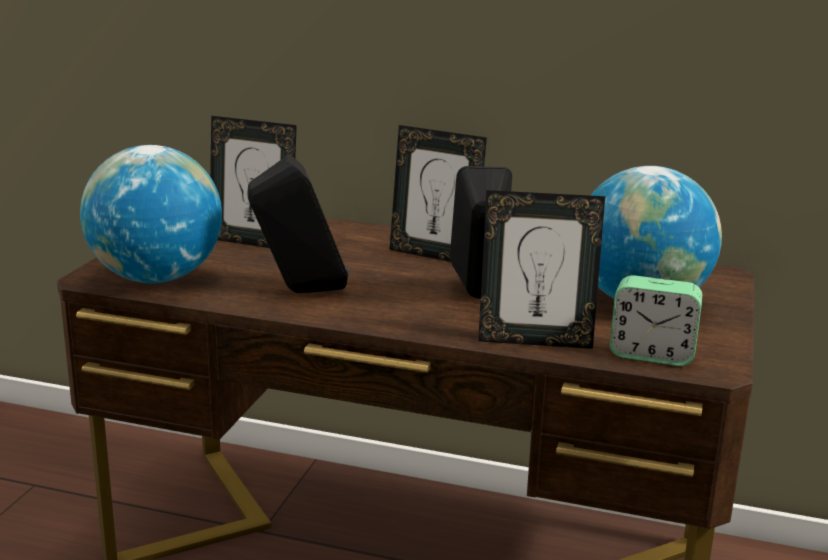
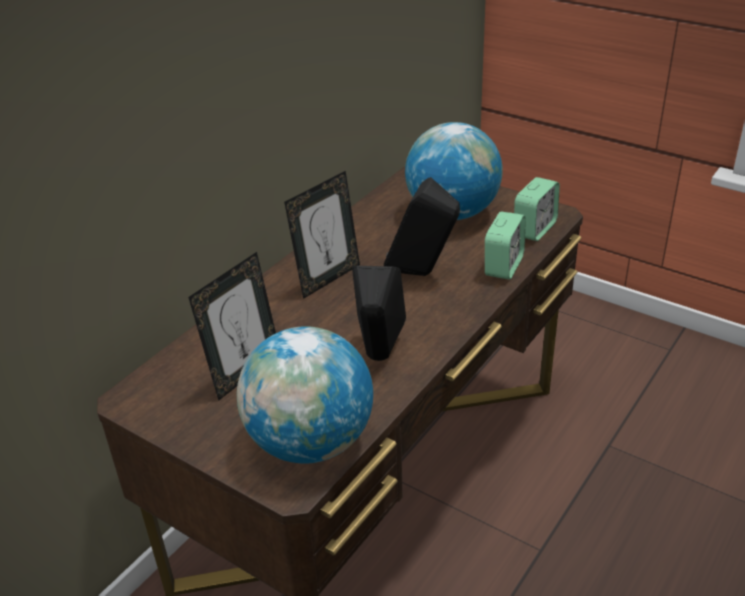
camera: 70 degrees left, 15 degrees up
picture frame [478,190,605,349] -> alarm clock [485,211,526,279]

